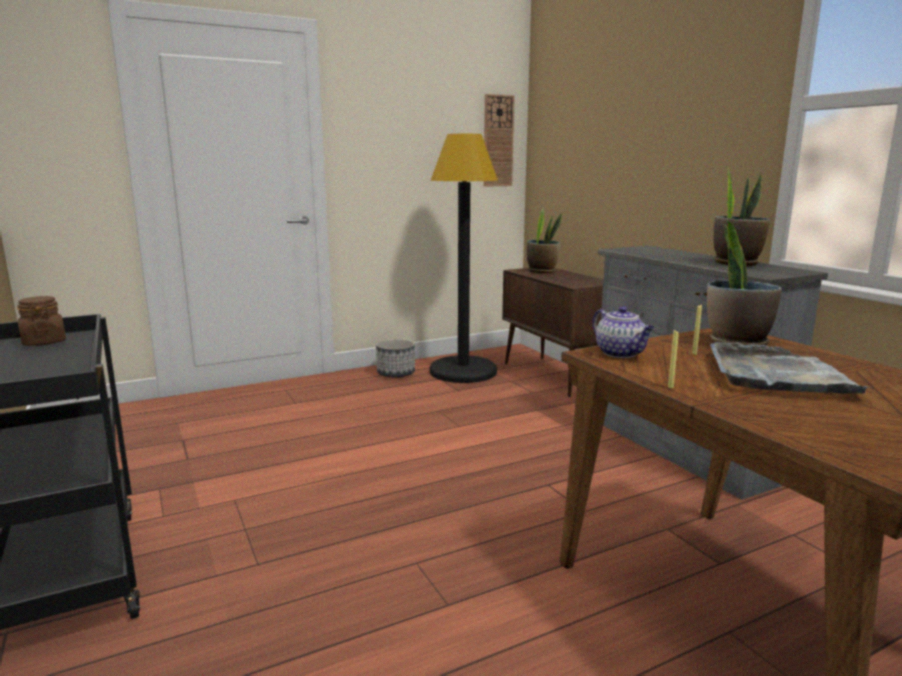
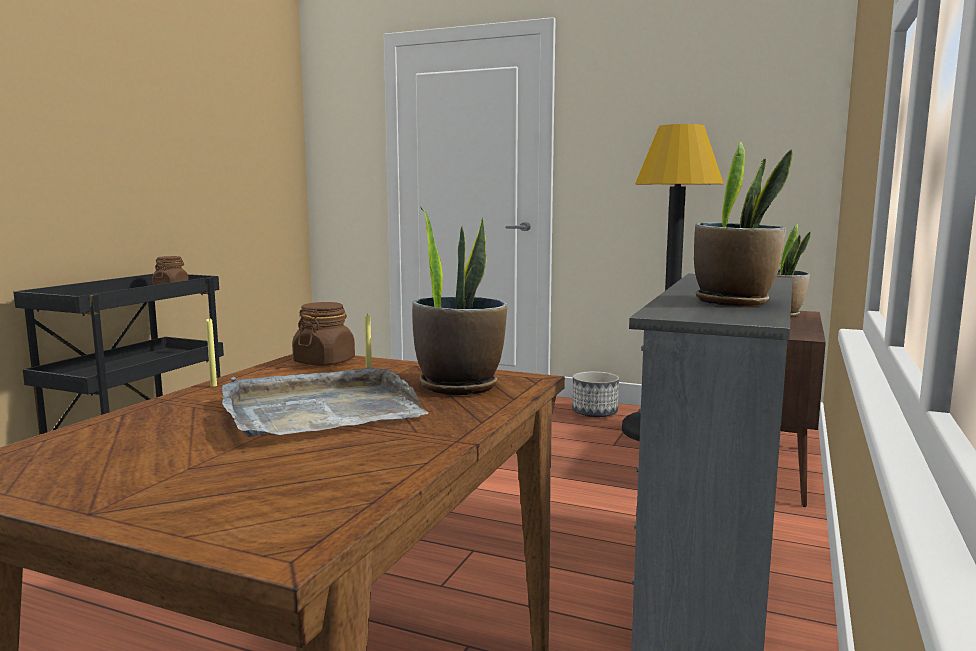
camera: 50 degrees right, 5 degrees down
wall clock [484,94,515,187] -> none
teapot [592,306,654,358] -> brown jar [292,302,355,366]

